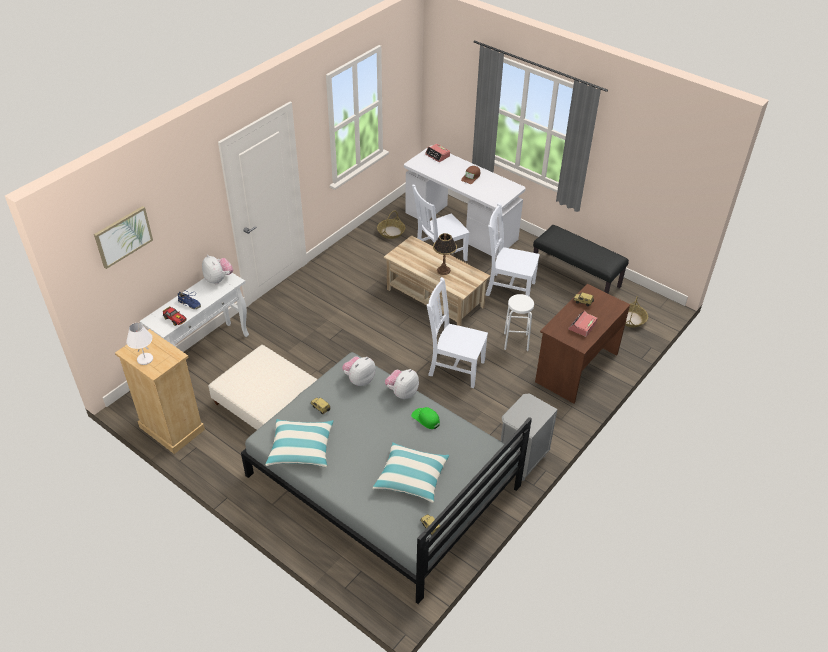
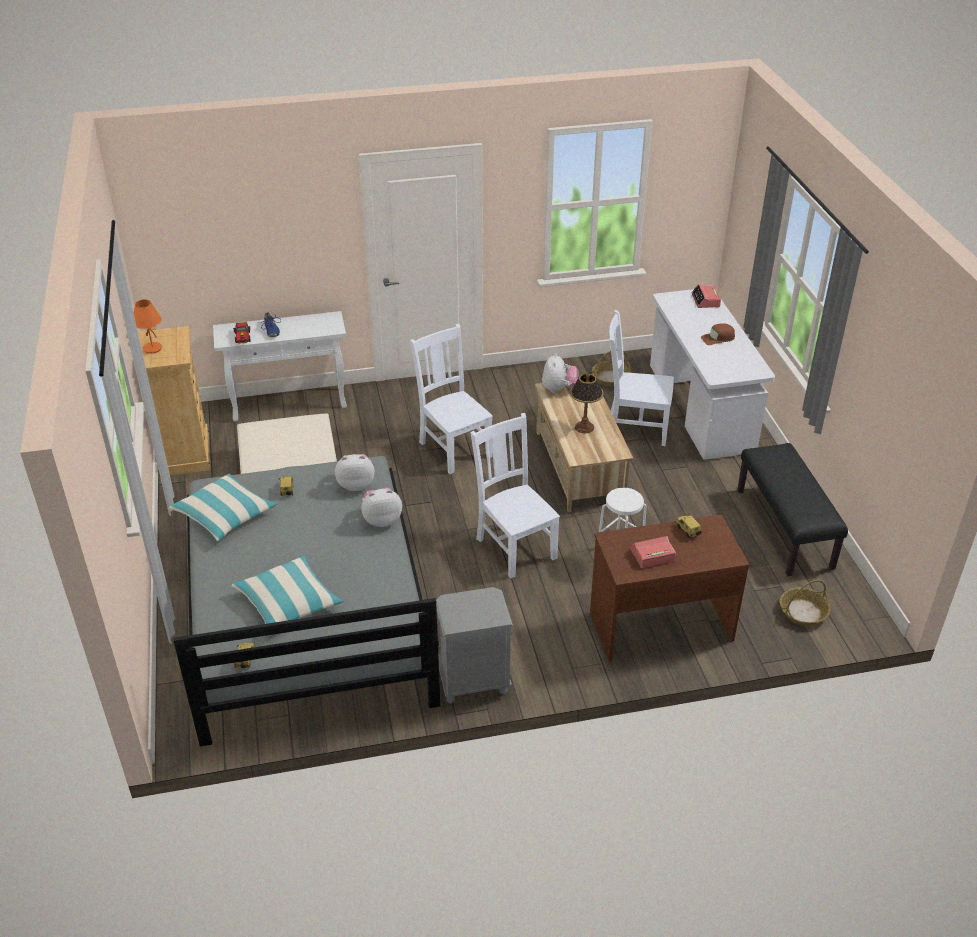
camera: 40 degrees right, 5 degrees down
picture [94,206,153,269] -> none
white table lamp [126,323,153,365] -> orange table lamp [134,300,162,354]
plush toy [202,255,233,284] -> plush toy moved to [542,353,579,393]
green cap [411,407,440,429] -> none
white chair [486,203,540,296] -> white chair moved to [410,324,493,474]

